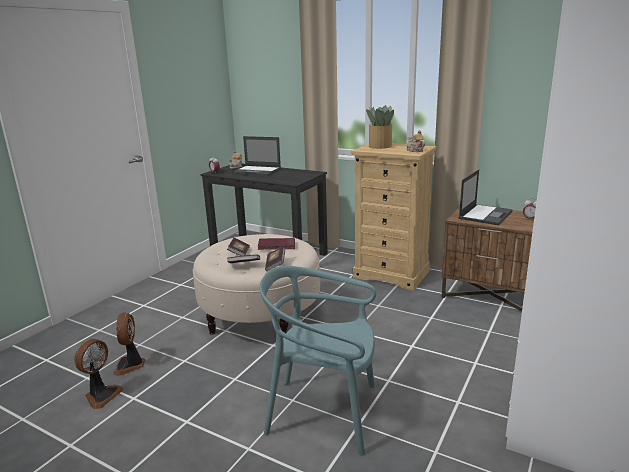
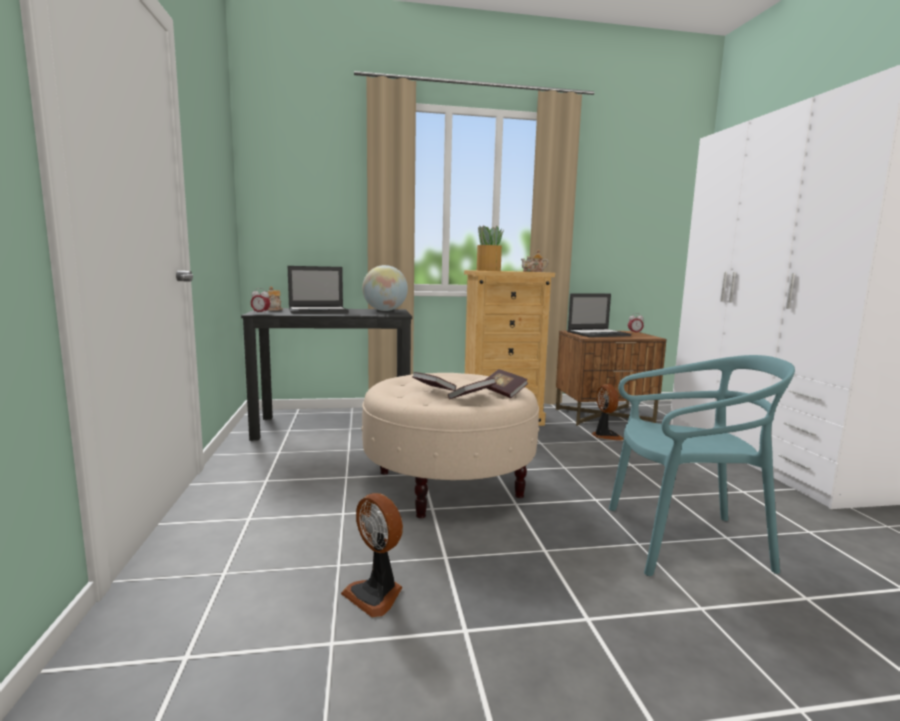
camera: 40 degrees left, 10 degrees down
fan [74,339,124,409] -> fan moved to [592,384,624,441]
red book [258,238,295,250] -> none
turquoise chair [260,266,376,456] -> turquoise chair turned 150 degrees counterclockwise [609,355,795,576]
laptop [459,170,513,225] -> laptop turned 75 degrees clockwise [567,293,631,337]
none -> globe [362,265,408,311]

